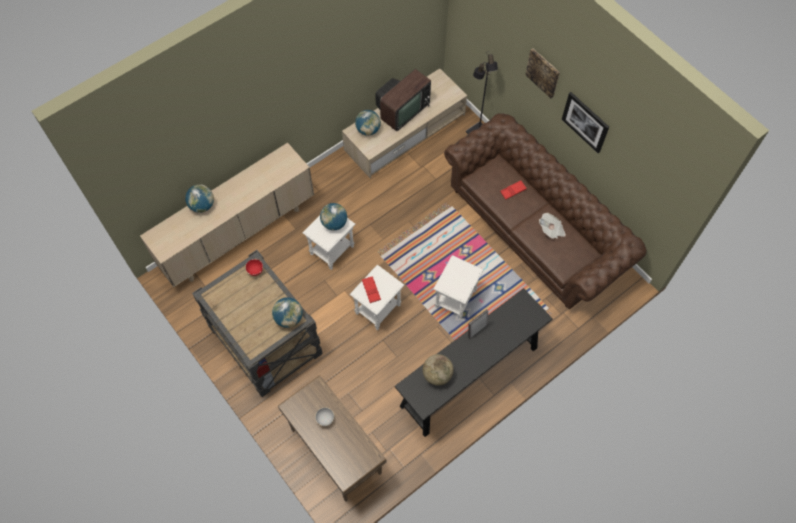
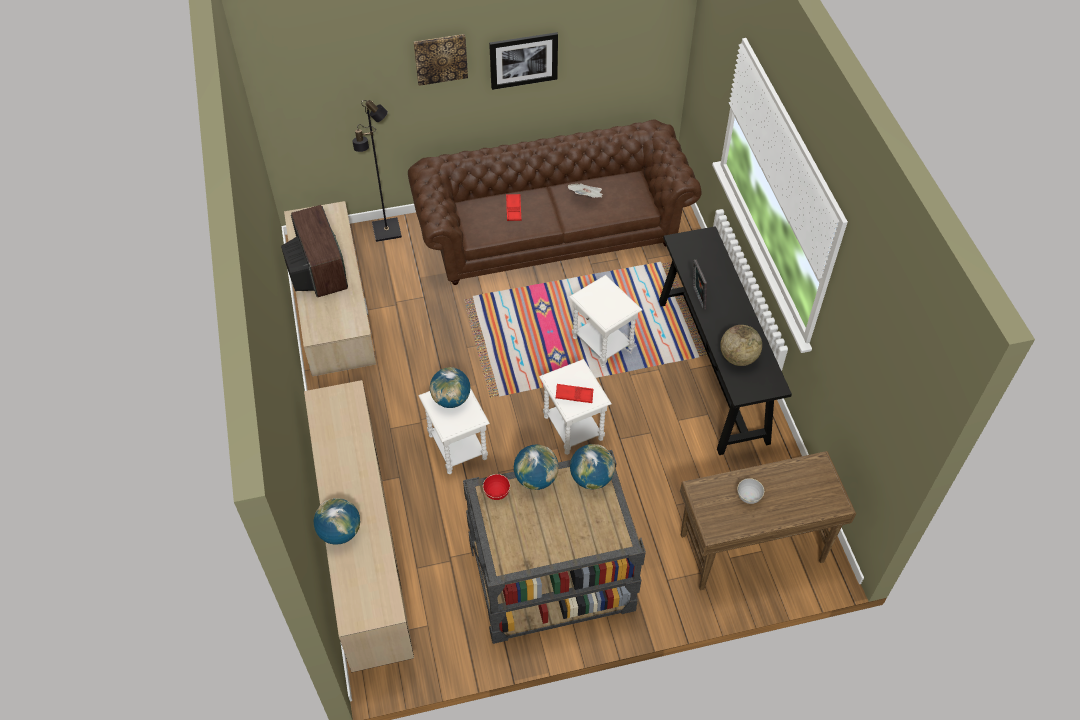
camera: 65 degrees left, 10 degrees down
globe [355,110,381,136] -> globe moved to [514,444,559,490]

